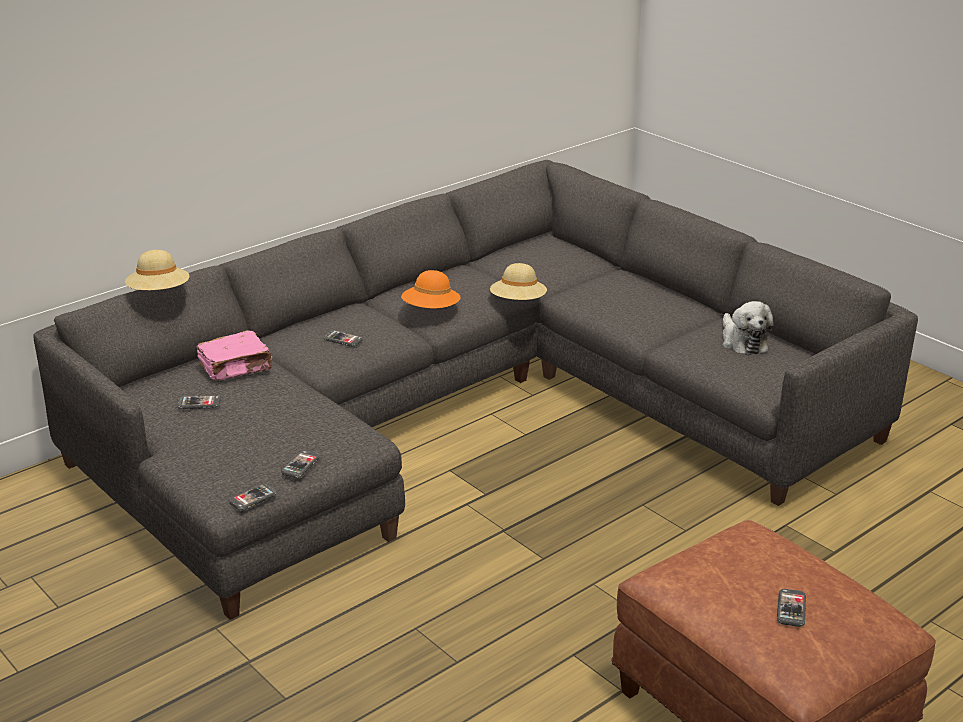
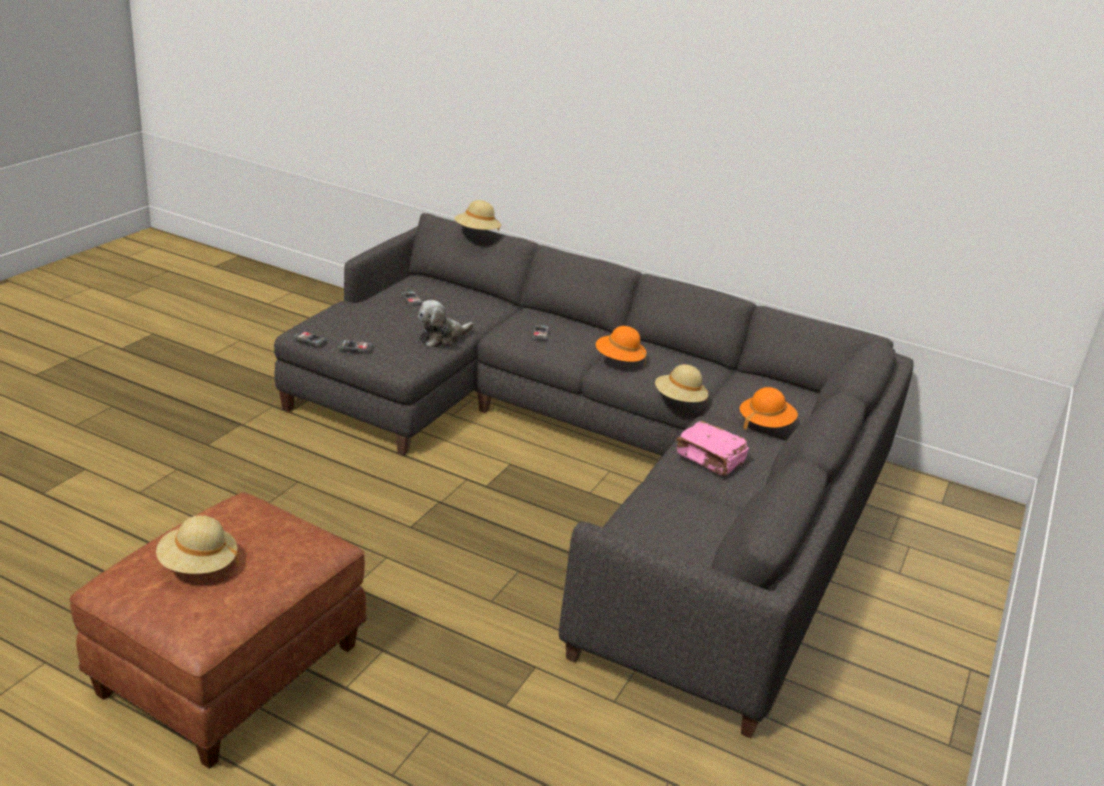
camera: 65 degrees right, 0 degrees up
pink book [196,331,272,381] -> pink book moved to [676,421,749,476]
plush toy [722,301,774,355] -> plush toy moved to [418,300,474,348]
phone [777,589,806,627] -> beige hat [156,515,239,574]
none -> orange hat [740,387,798,430]

